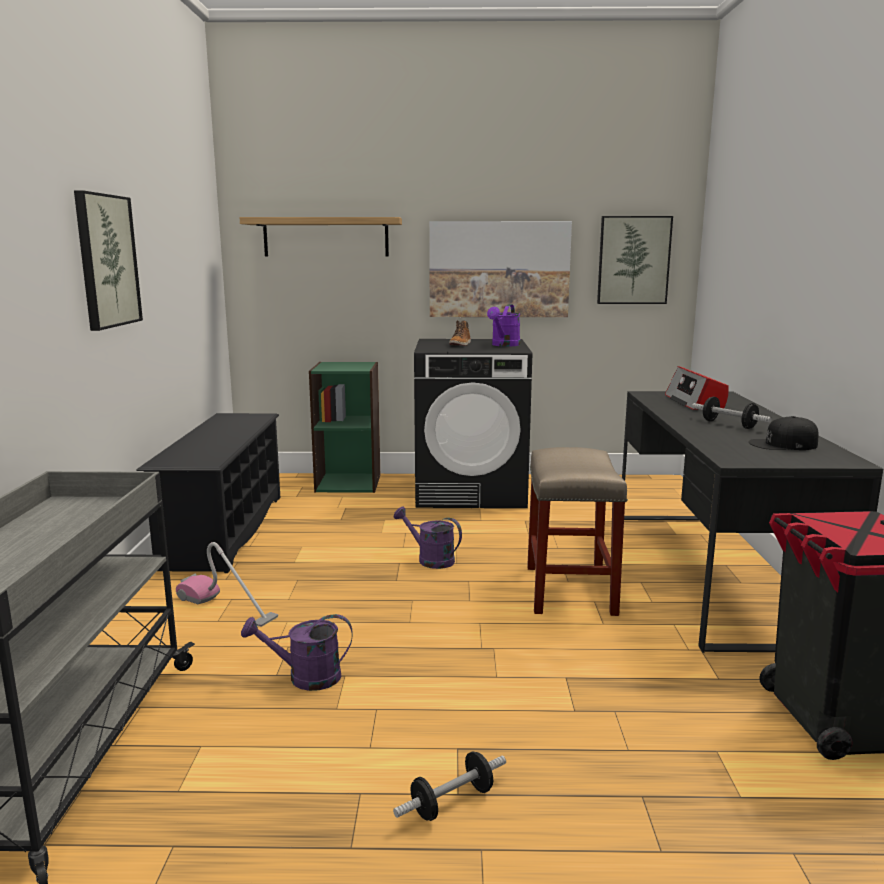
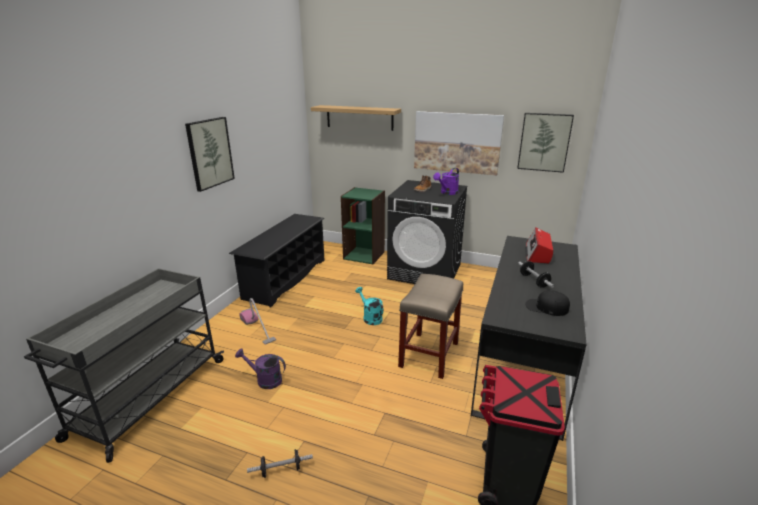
camera: 20 degrees right, 10 degrees up
purple watering can [394,507,462,569] -> turquoise watering can [355,287,384,325]

